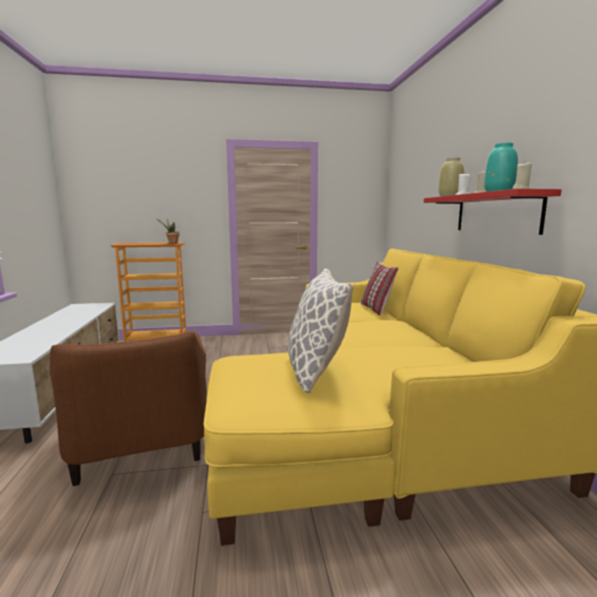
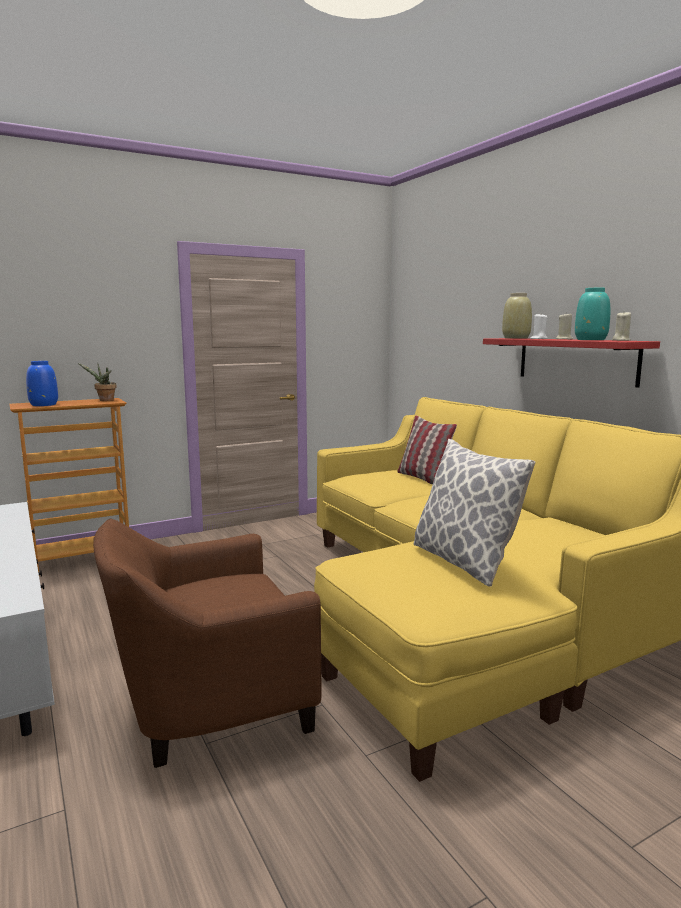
camera: 20 degrees left, 0 degrees up
brown armchair [50,331,207,486] -> brown armchair turned 105 degrees clockwise [93,519,321,768]
none -> blue vase [26,361,58,406]

